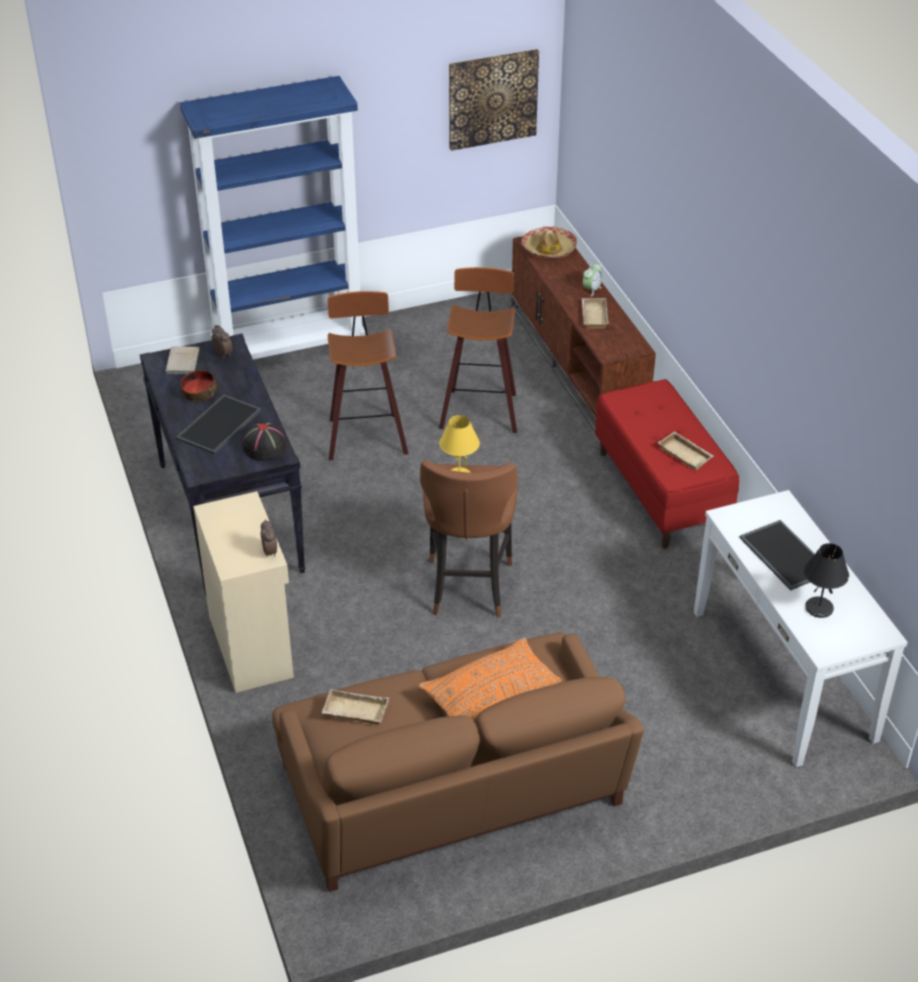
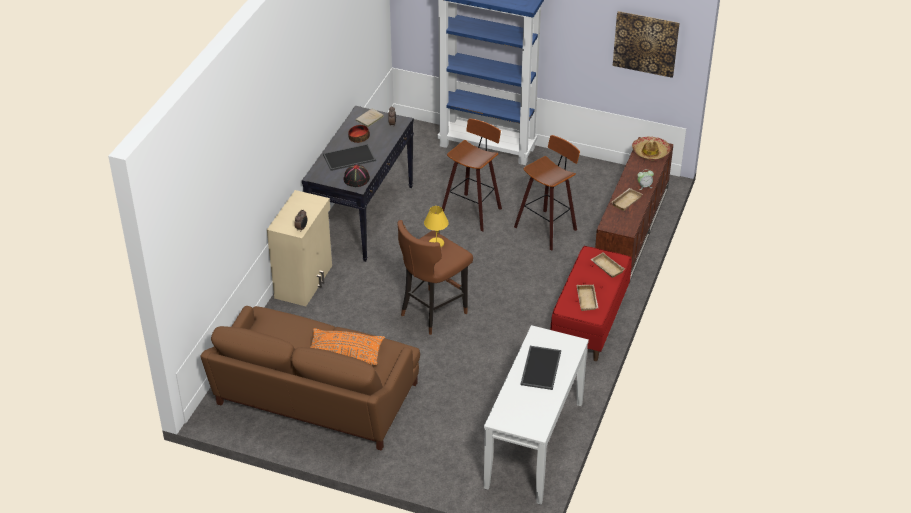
camera: 40 degrees right, 0 degrees up
beige tray [322,689,389,724] -> beige tray moved to [590,252,625,278]
black table lamp [804,543,849,618] -> none

